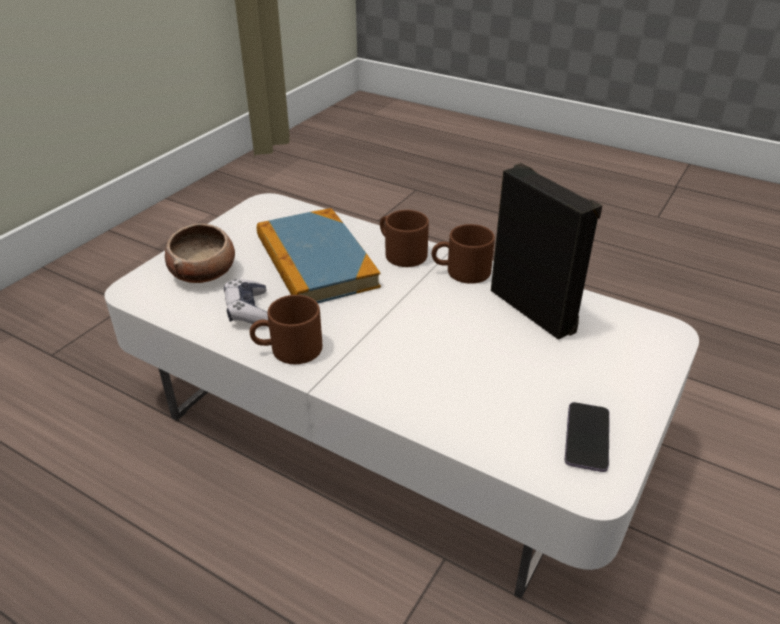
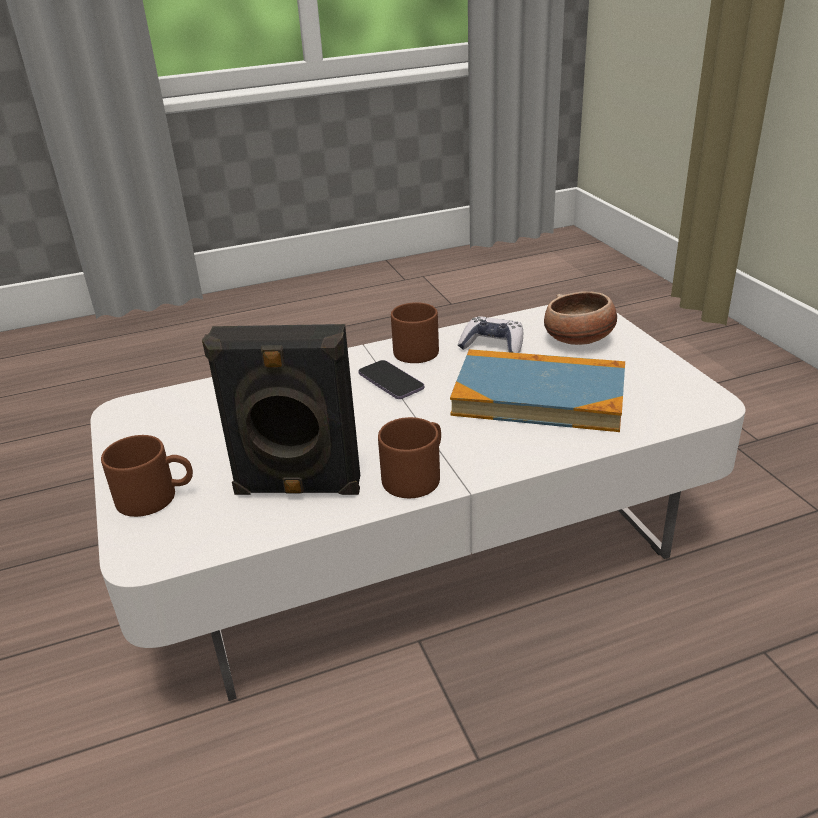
camera: 130 degrees right, 5 degrees down
brown mug [380,210,429,267] -> brown mug moved to [101,435,193,517]
phone [565,402,610,472] -> phone moved to [358,360,424,399]

